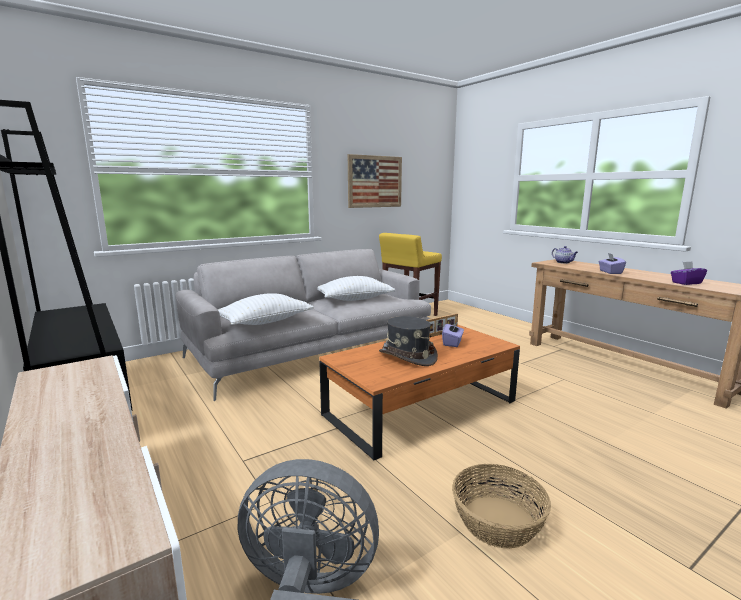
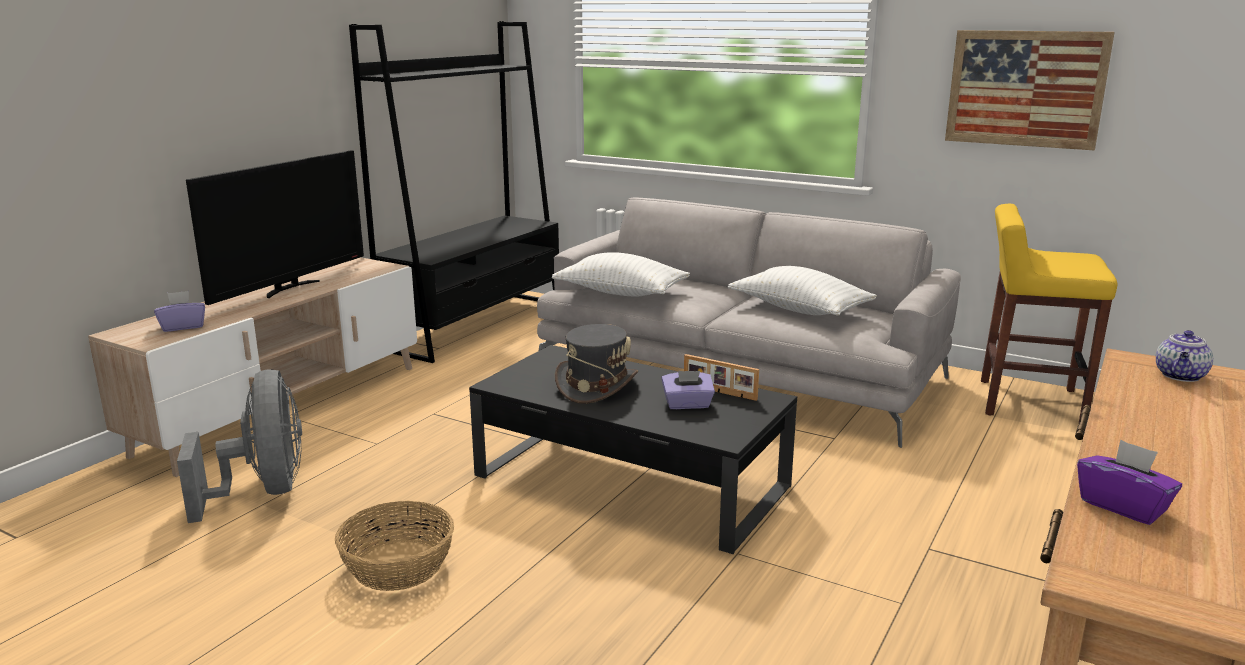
camera: 65 degrees right, 5 degrees up
orange coffee table [319,325,520,461] -> black coffee table [469,345,797,554]
purple tissue box [598,253,626,274] -> purple tissue box moved to [154,291,205,332]
none -> television [186,150,364,305]

